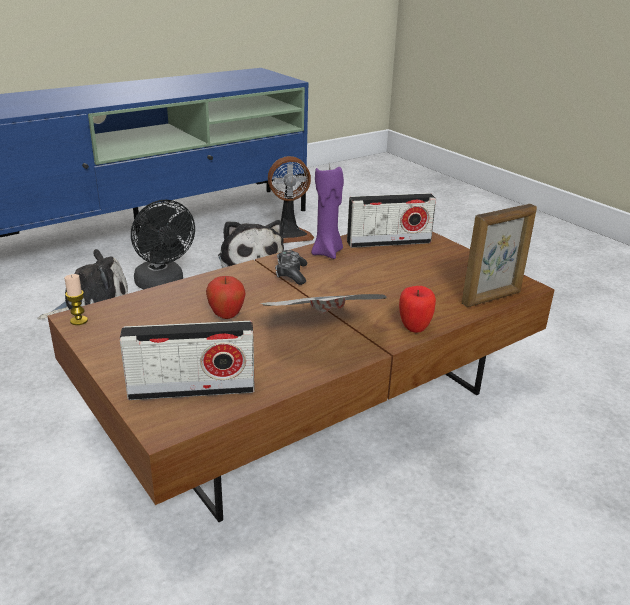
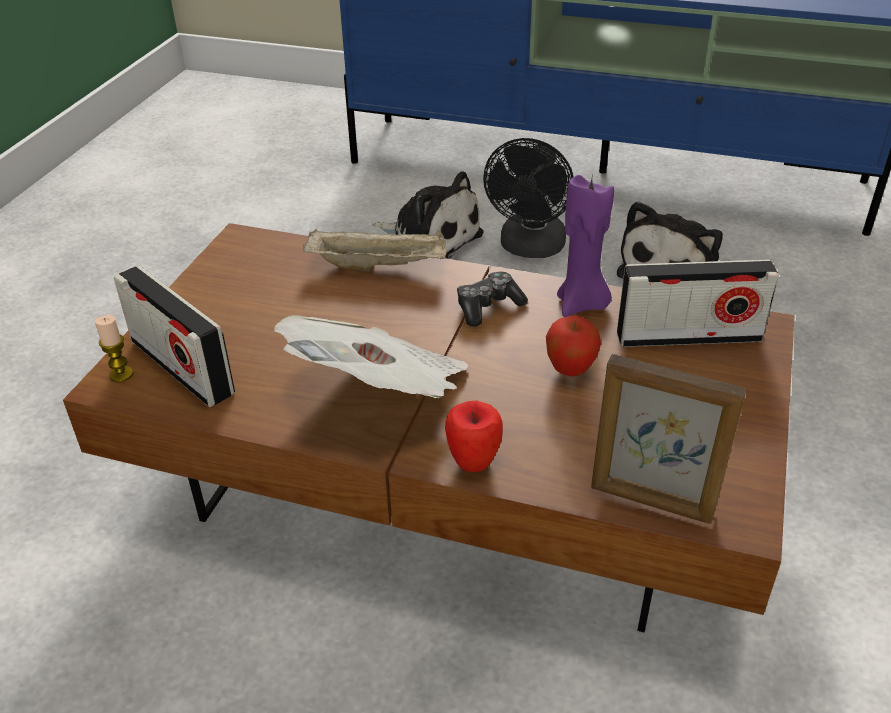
camera: 55 degrees right, 10 degrees up
candle [64,274,88,325] -> candle moved to [95,315,133,382]
apple [206,276,246,319] -> apple moved to [546,315,601,376]
fan [268,156,314,243] -> none
radio [347,193,436,248] -> radio turned 45 degrees counterclockwise [617,259,779,347]
none -> beige tray [303,229,447,272]

